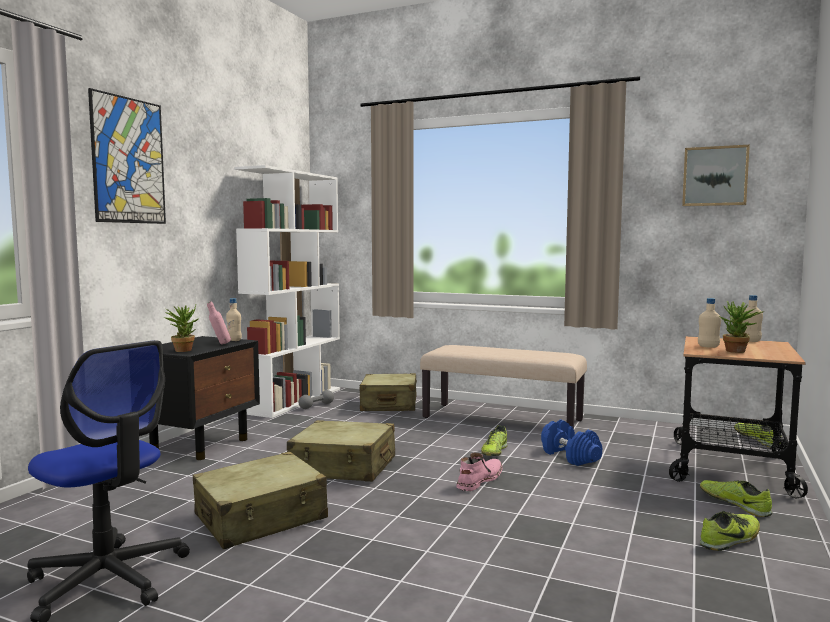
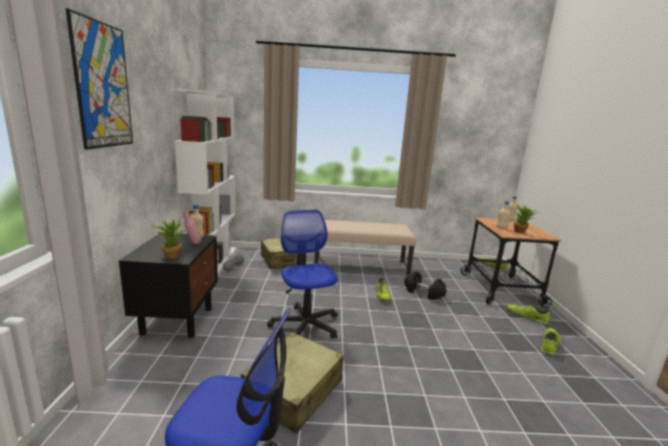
camera: 25 degrees left, 10 degrees up
beige suitcase [287,420,395,482] -> office chair [267,210,338,339]
pink boot [456,453,503,491] -> none
blue dumbbell [541,420,602,466] -> black dumbbell [404,271,446,300]
picture [682,145,750,206] -> none

